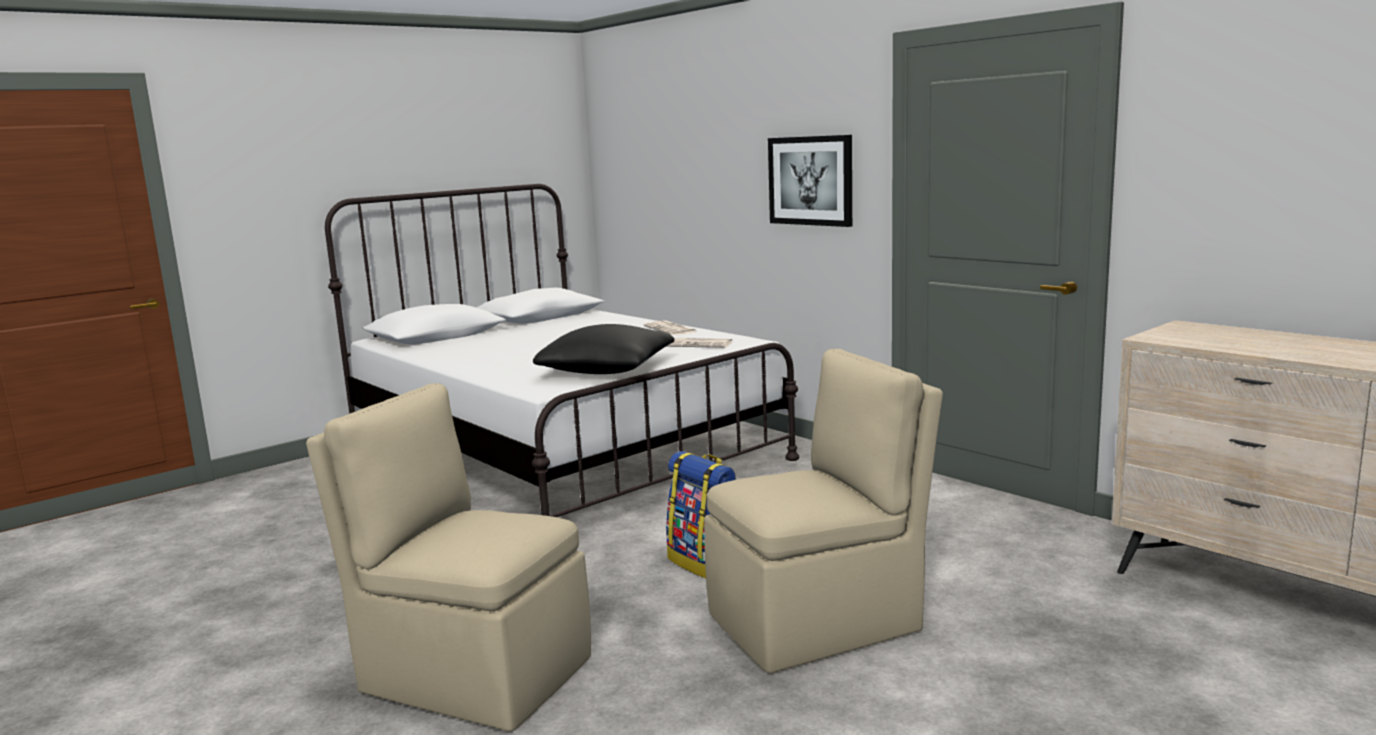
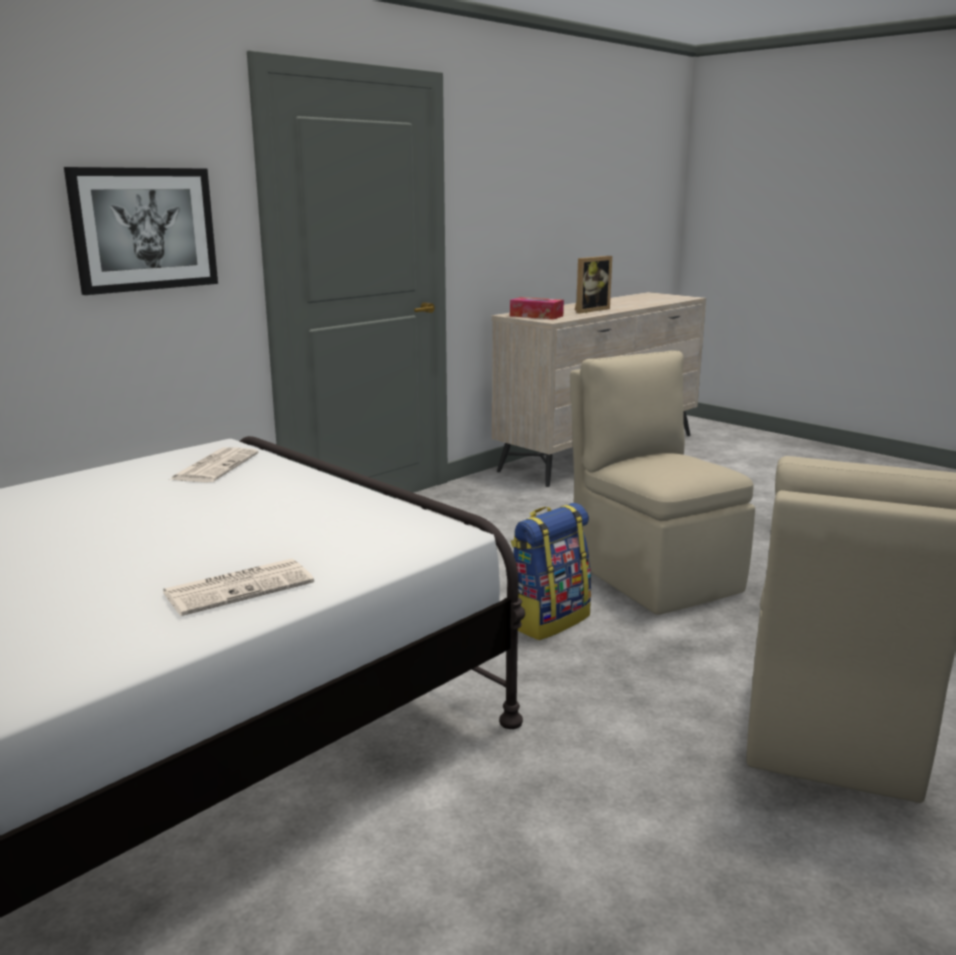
camera: 95 degrees left, 5 degrees up
black pillow [533,324,675,374] -> none
newspaper [643,320,697,335] -> newspaper moved to [163,559,314,616]
none -> tissue box [510,297,564,320]
none -> picture frame [575,256,612,314]

